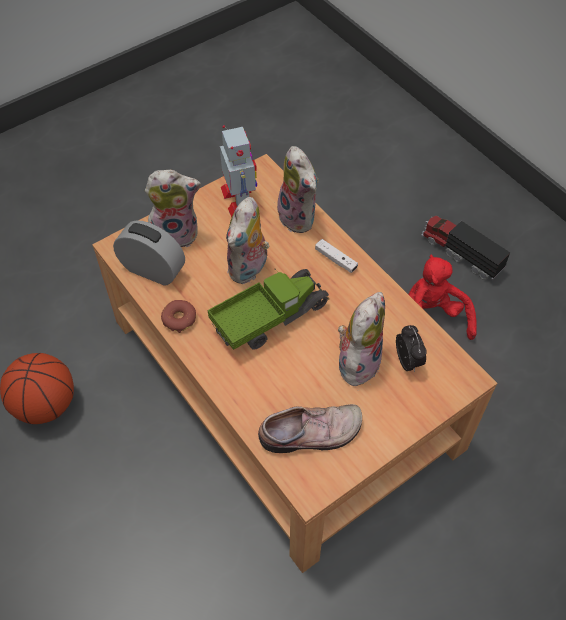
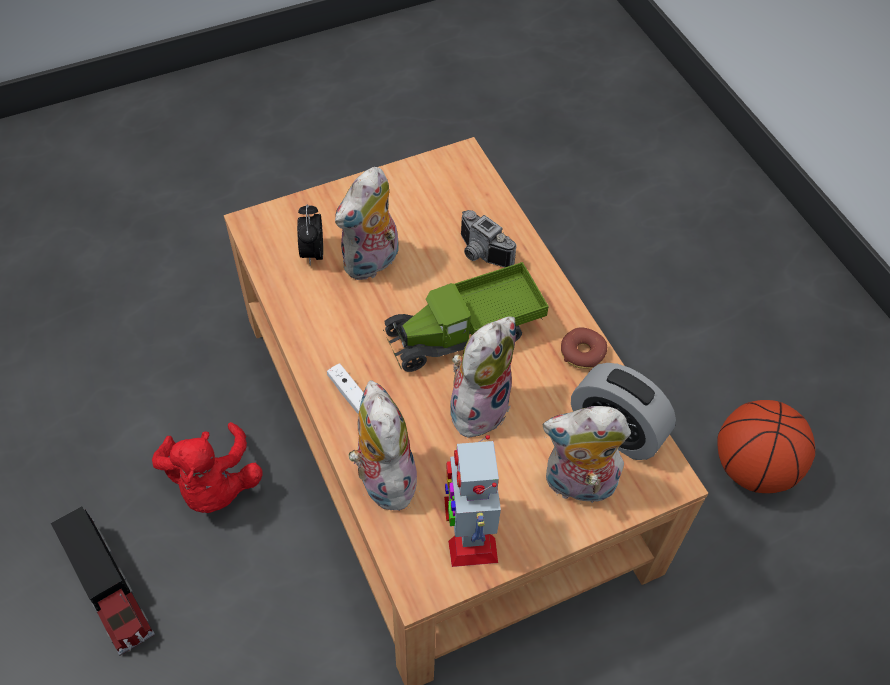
camera: 170 degrees left, 0 degrees up
shoe [258,404,362,453] -> none
none -> camera [461,210,517,267]

